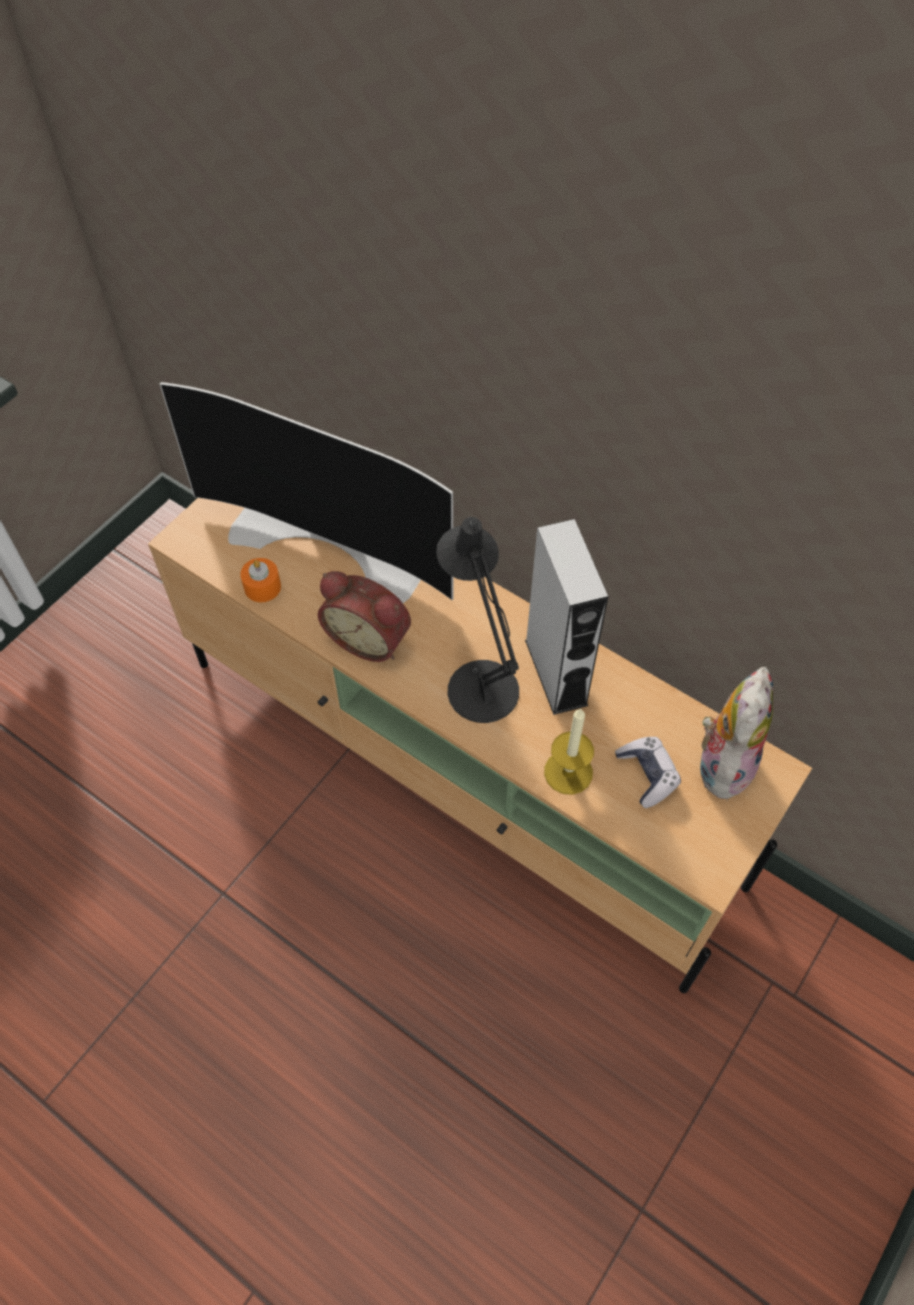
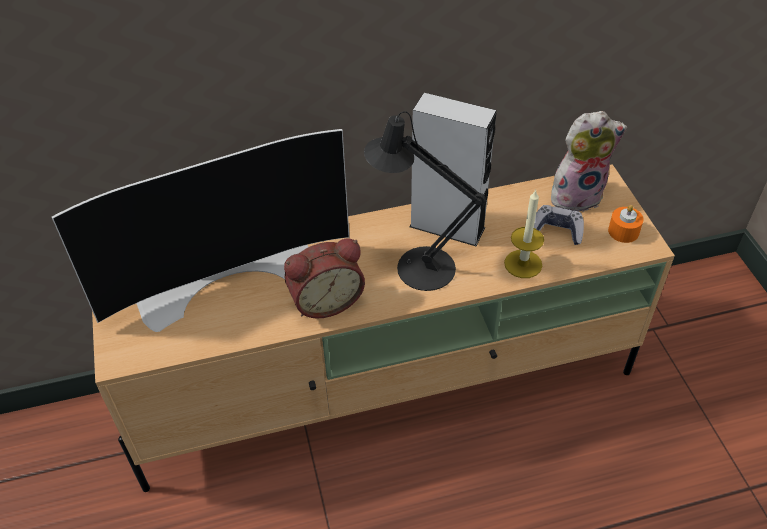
camera: 50 degrees left, 10 degrees down
orange candle [240,558,281,602] -> orange candle moved to [608,205,644,243]
plush toy [700,667,773,801] -> plush toy turned 105 degrees clockwise [551,111,627,212]

